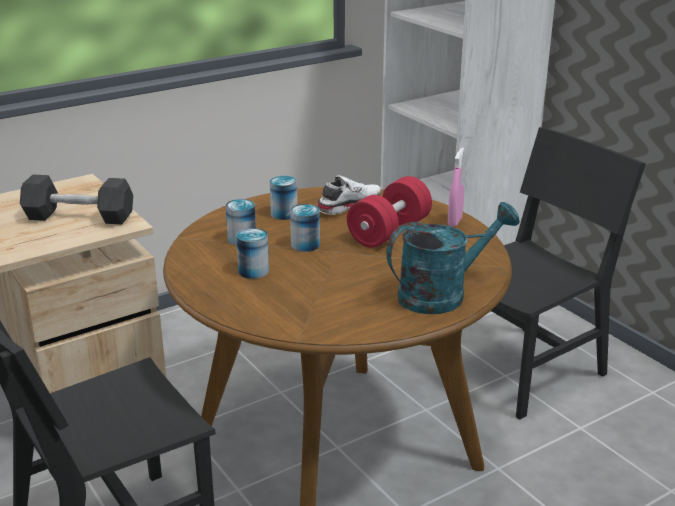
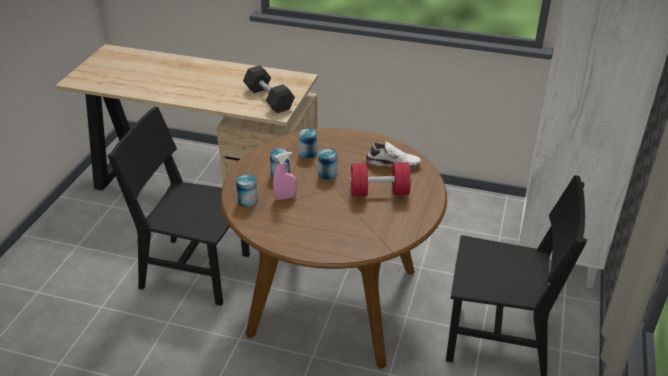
camera: 50 degrees right, 10 degrees up
can [270,176,298,220] -> can moved to [236,174,258,207]
turquoise watering can [387,202,520,314] -> none
pink spray bottle [448,148,464,227] -> pink spray bottle moved to [273,152,296,200]

